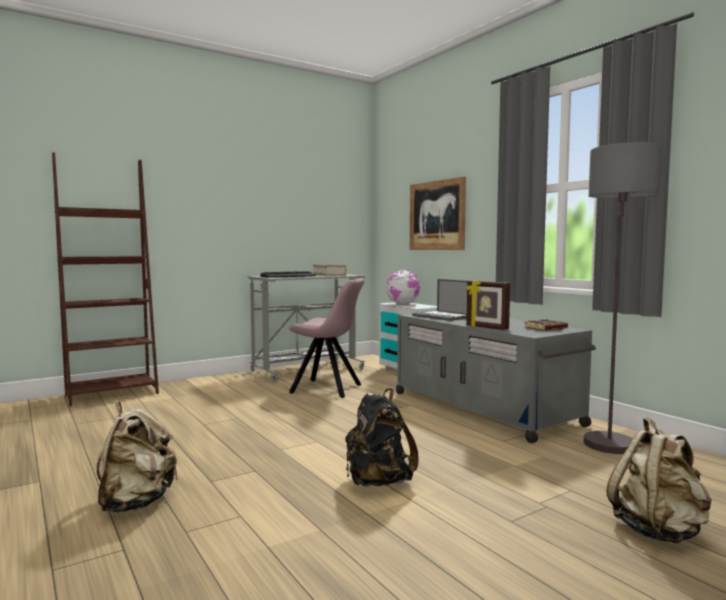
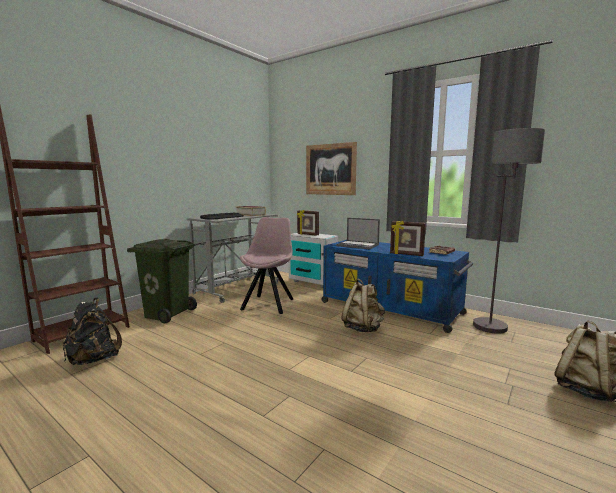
camera: 20 degrees left, 5 degrees up
beige backpack [96,401,178,513] -> beige backpack moved to [341,279,385,332]
pink chair [289,278,365,398] -> pink chair turned 75 degrees counterclockwise [240,217,293,314]
black backpack [345,388,419,487] -> black backpack moved to [63,298,122,365]
globe [386,270,420,305] -> picture frame [297,210,319,236]
grey cabinet [396,314,596,443] -> blue cabinet [321,240,473,333]
none -> green trash can [127,239,197,323]

